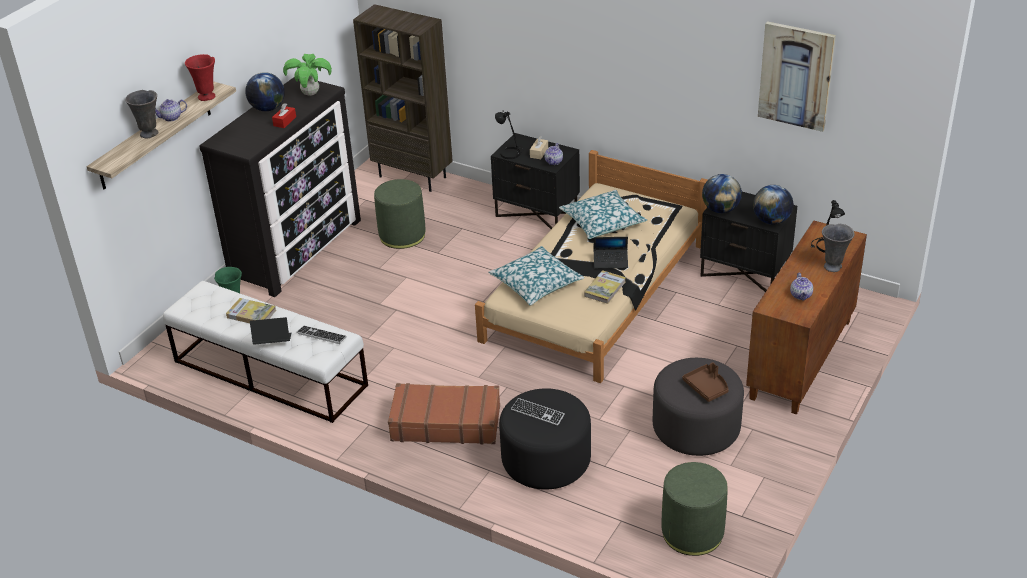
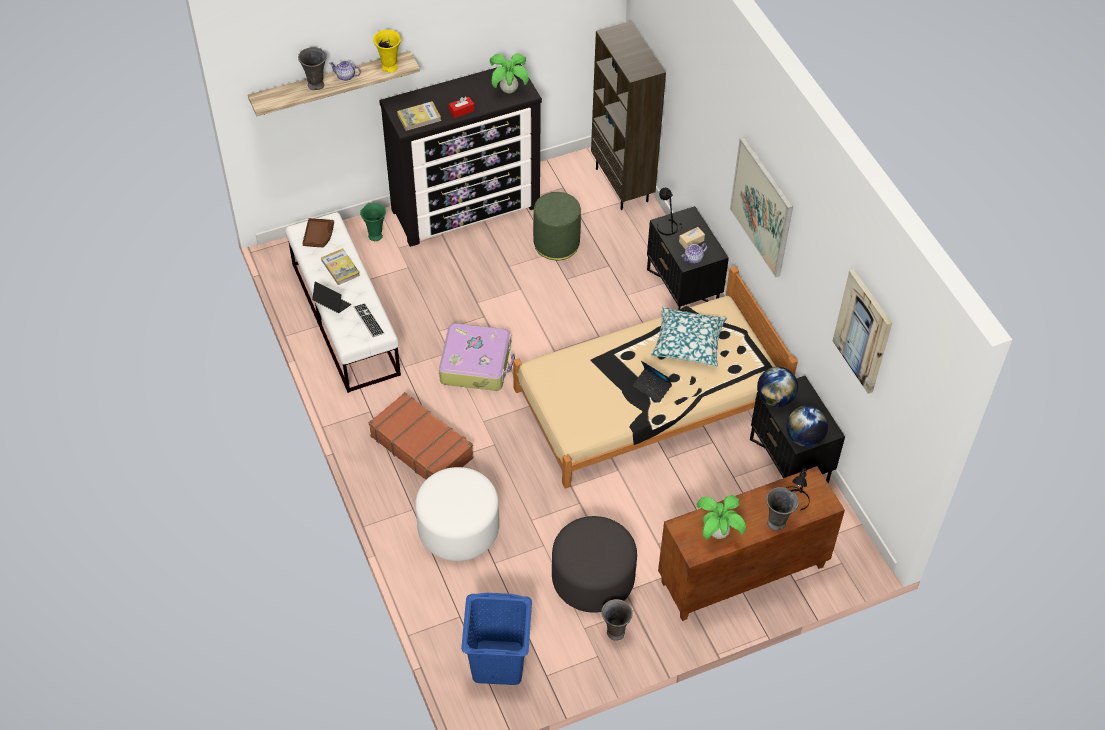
camera: 35 degrees right, 15 degrees up
red vase [185,54,215,101] -> yellow vase [373,30,401,73]
globe [245,72,285,111] -> none
pillow [488,246,584,306] -> none
black ottoman [499,388,591,490] -> white ottoman [415,467,499,561]
keyboard [511,398,565,426] -> none
book [584,270,626,304] -> book moved to [397,101,441,131]
green ottoman [662,462,728,556] -> blue laundry basket [461,593,532,685]
brown tray [682,362,729,402] -> brown tray moved to [302,218,334,247]
teapot [790,273,813,301] -> potted plant [696,495,746,539]
none -> suitcase [439,323,515,391]
none -> grey vase [601,599,633,641]
none -> picture [730,137,793,277]

